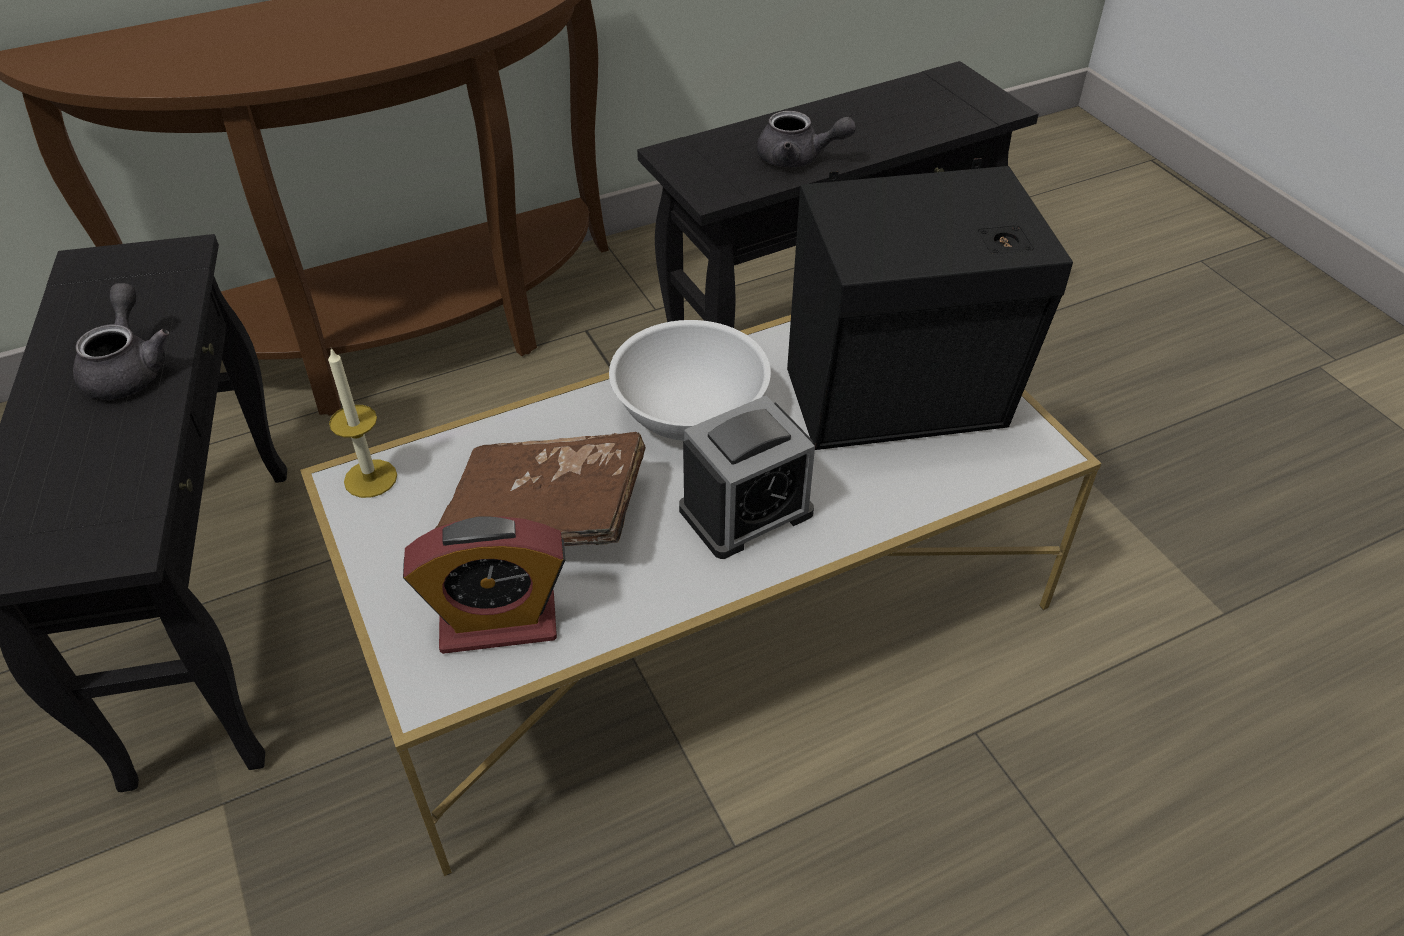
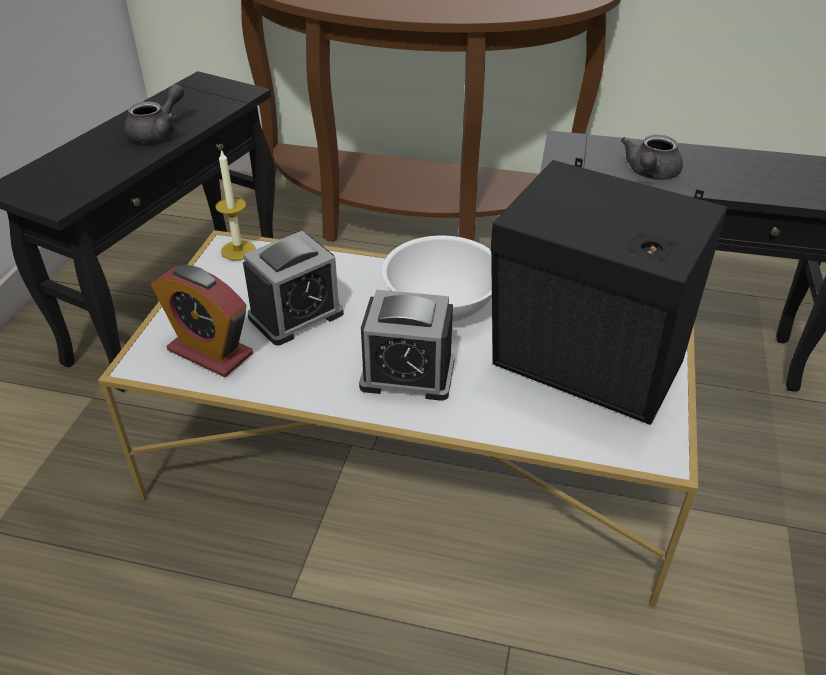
camera: 40 degrees right, 5 degrees down
brown book [436,432,646,546] -> alarm clock [243,231,344,346]
grey teapot [757,111,856,167] -> grey teapot turned 60 degrees clockwise [621,135,683,180]

